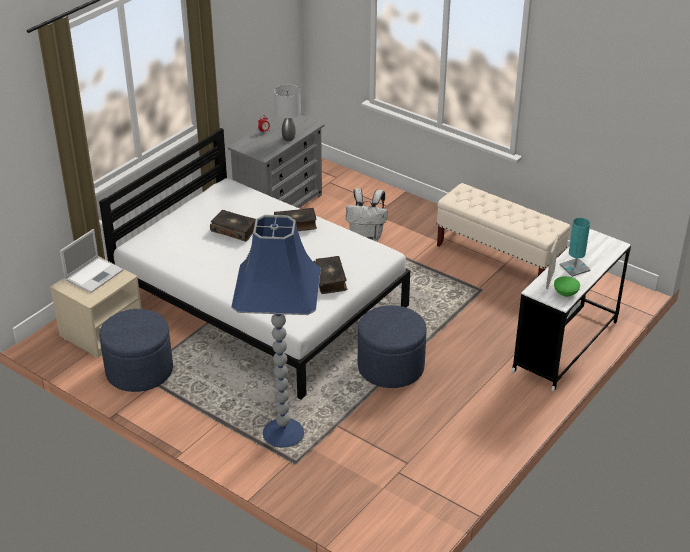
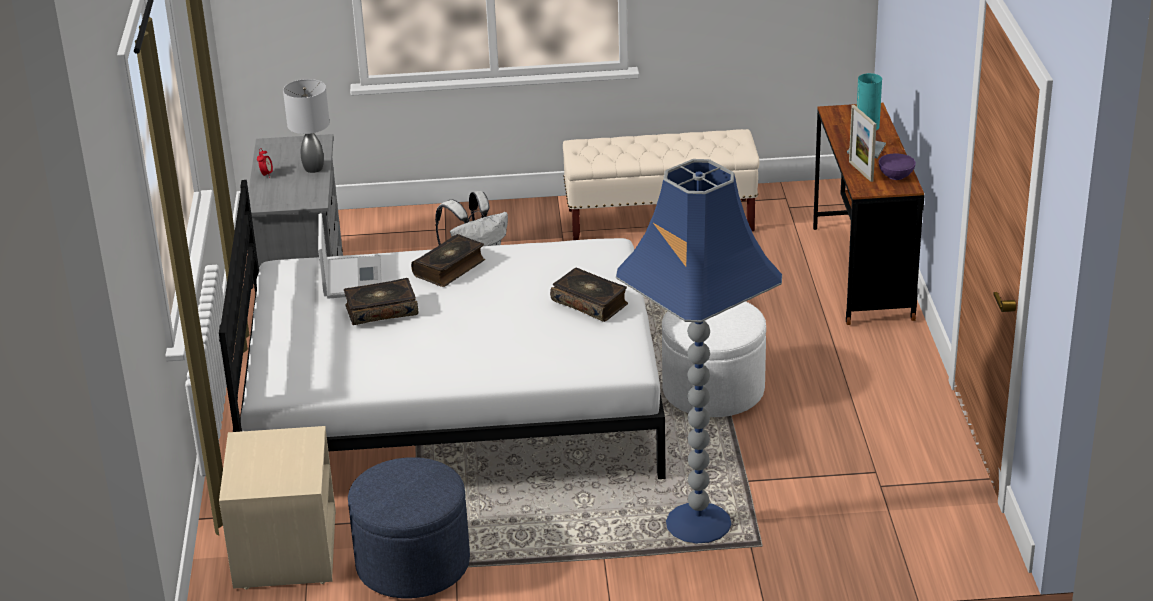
camera: 40 degrees left, 5 degrees down
laptop [60,229,123,293] -> laptop moved to [318,213,382,299]
blue ottoman [358,305,427,388] -> white ottoman [662,301,766,417]
white desk [512,228,631,391] -> brown desk [813,103,924,325]
green bowl [554,276,580,297] -> purple bowl [879,154,916,180]

